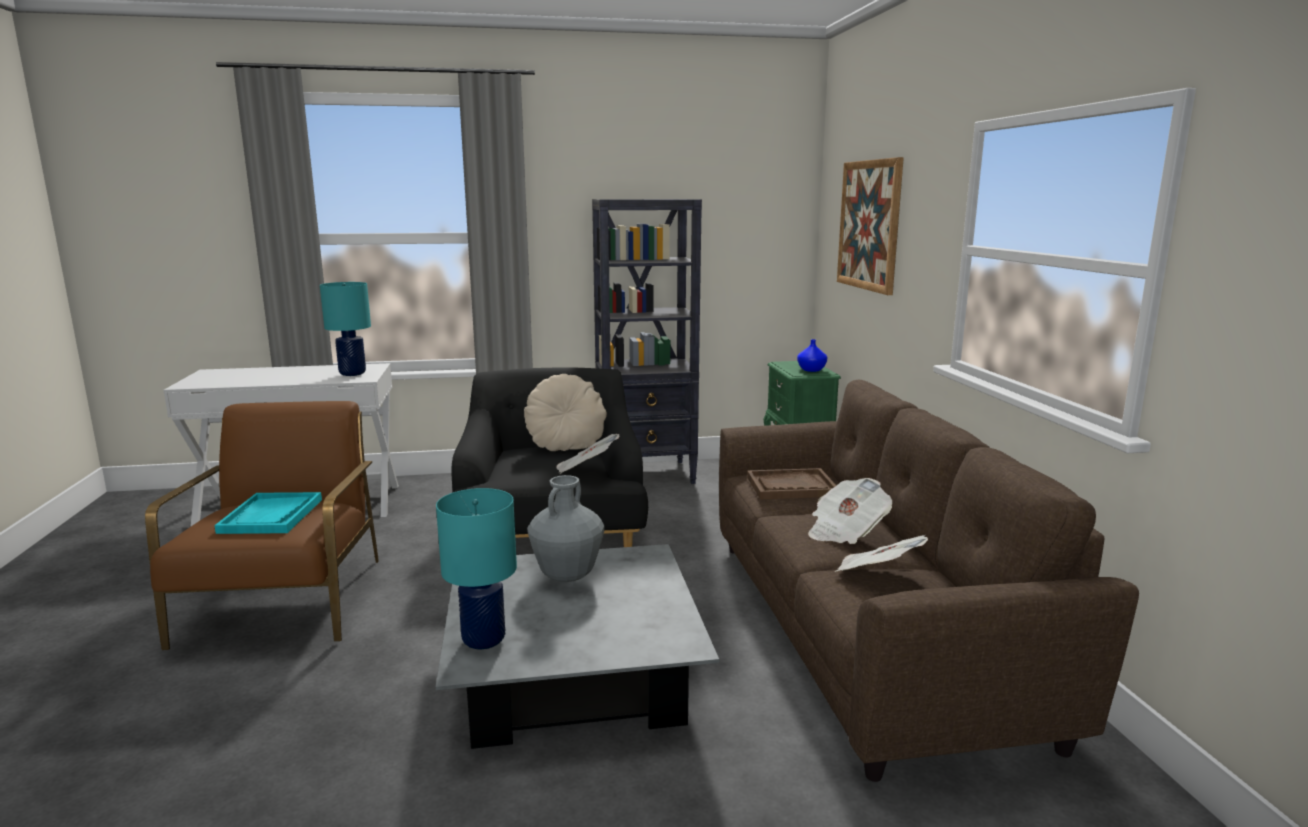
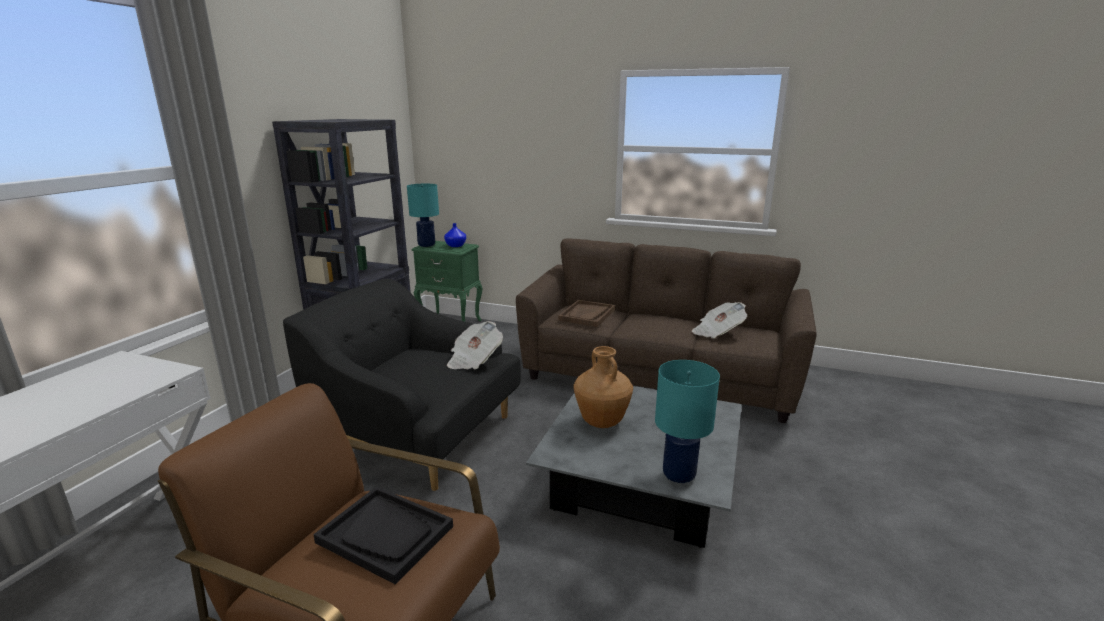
camera: 60 degrees left, 5 degrees up
turquoise tray [214,492,322,534] -> black tray [313,487,453,585]
turquoise table lamp [320,282,371,376] -> turquoise table lamp moved to [407,184,439,247]
beige pillow [524,374,607,451] -> none
grey vase [527,475,604,582] -> brown vase [573,346,633,428]
newspaper [808,478,892,544] -> none
picture [837,157,904,295] -> none

